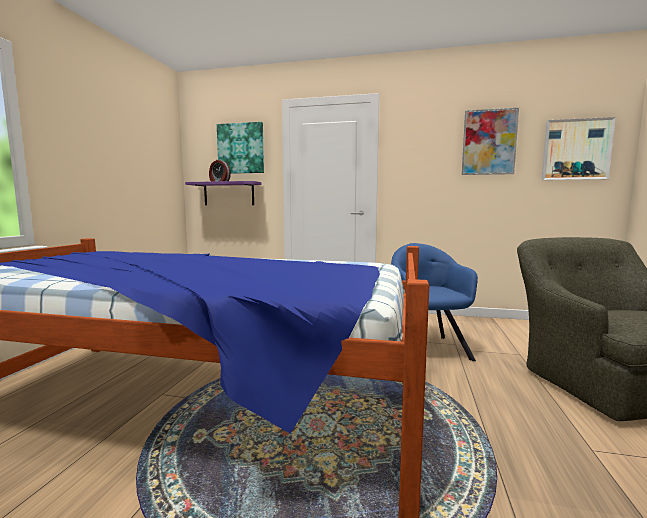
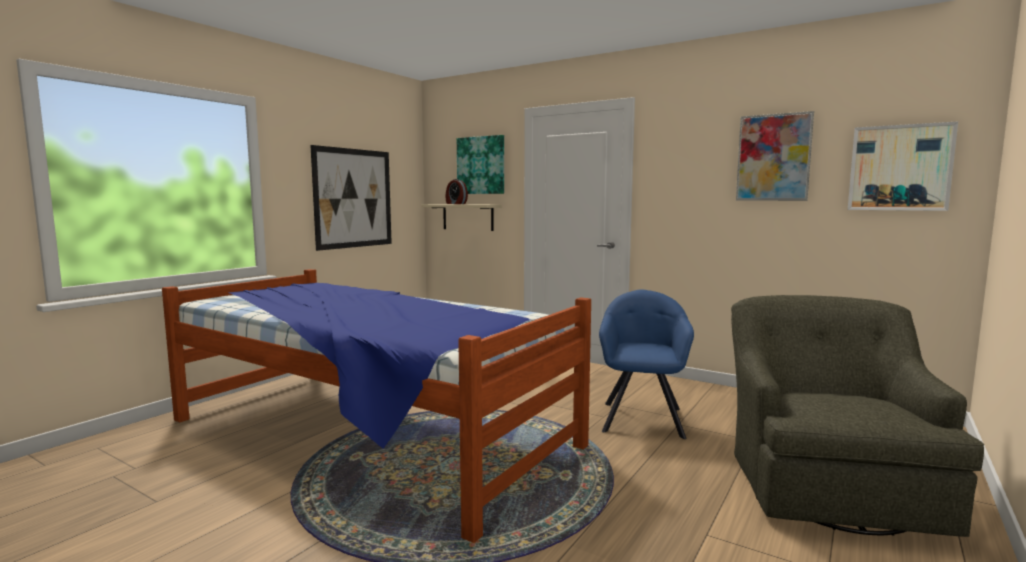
camera: 20 degrees right, 0 degrees up
purple shelf [185,181,262,205] -> beige shelf [421,204,502,231]
none -> picture [310,145,392,251]

